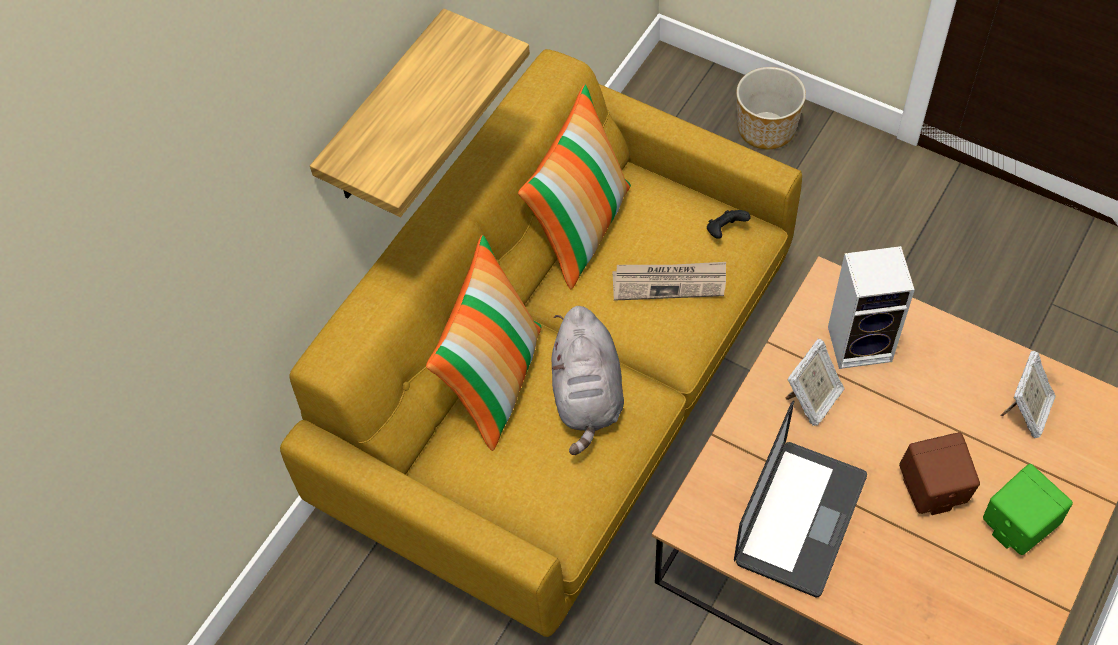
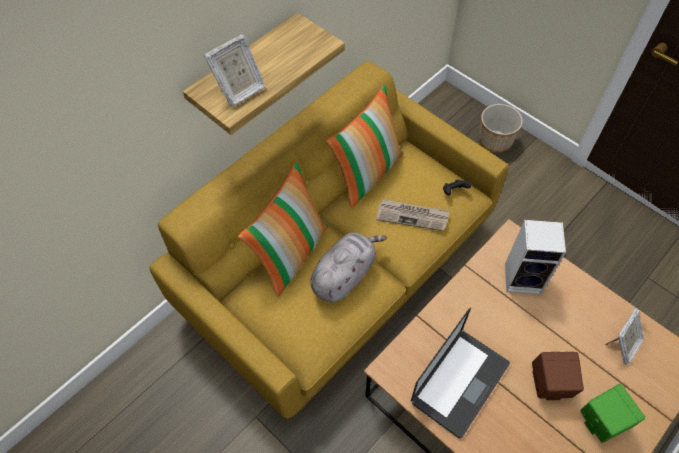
camera: 10 degrees right, 0 degrees up
grey plush toy [552,306,624,455] -> grey plush toy turned 150 degrees counterclockwise [310,233,387,302]
picture frame [785,339,845,426] -> picture frame moved to [204,34,266,106]

